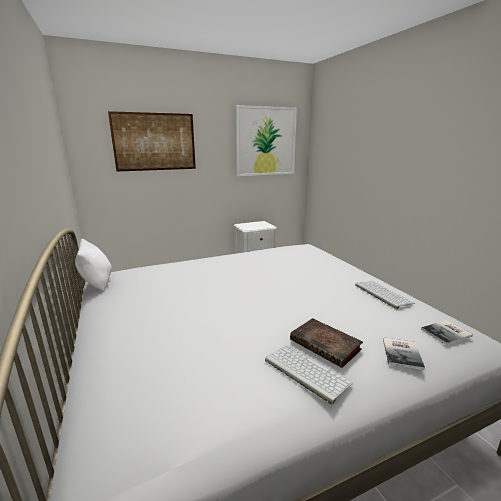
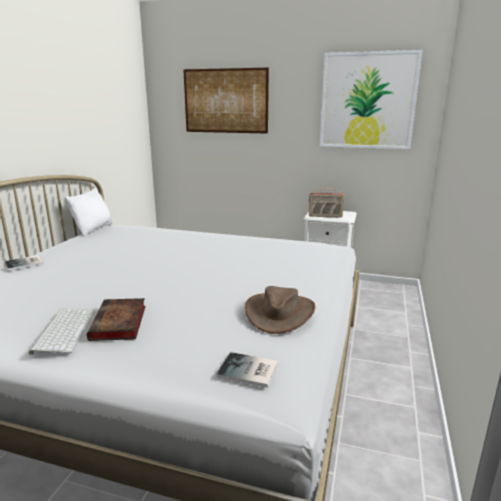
camera: 40 degrees right, 0 degrees up
keyboard [355,281,415,309] -> brown hat [245,286,315,334]
book [383,337,425,370] -> book moved to [5,255,44,271]
none -> radio [309,188,344,217]

